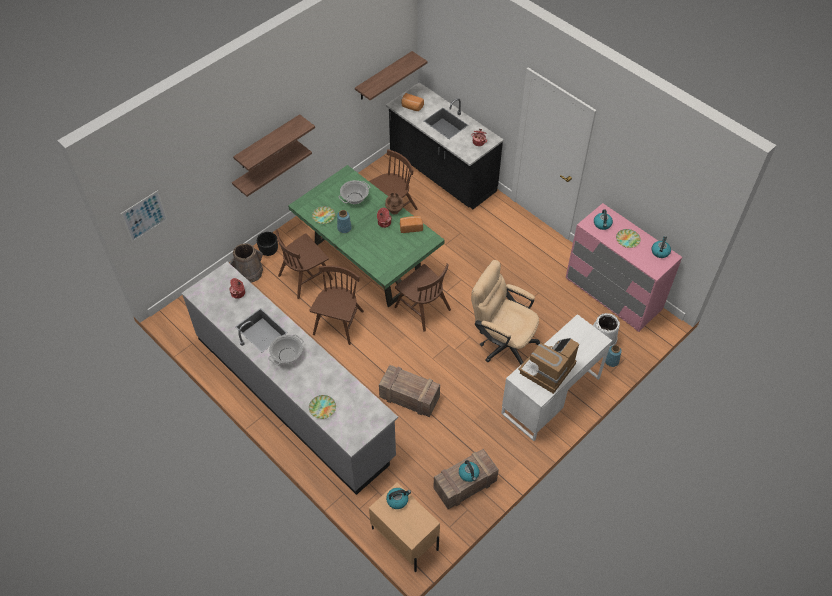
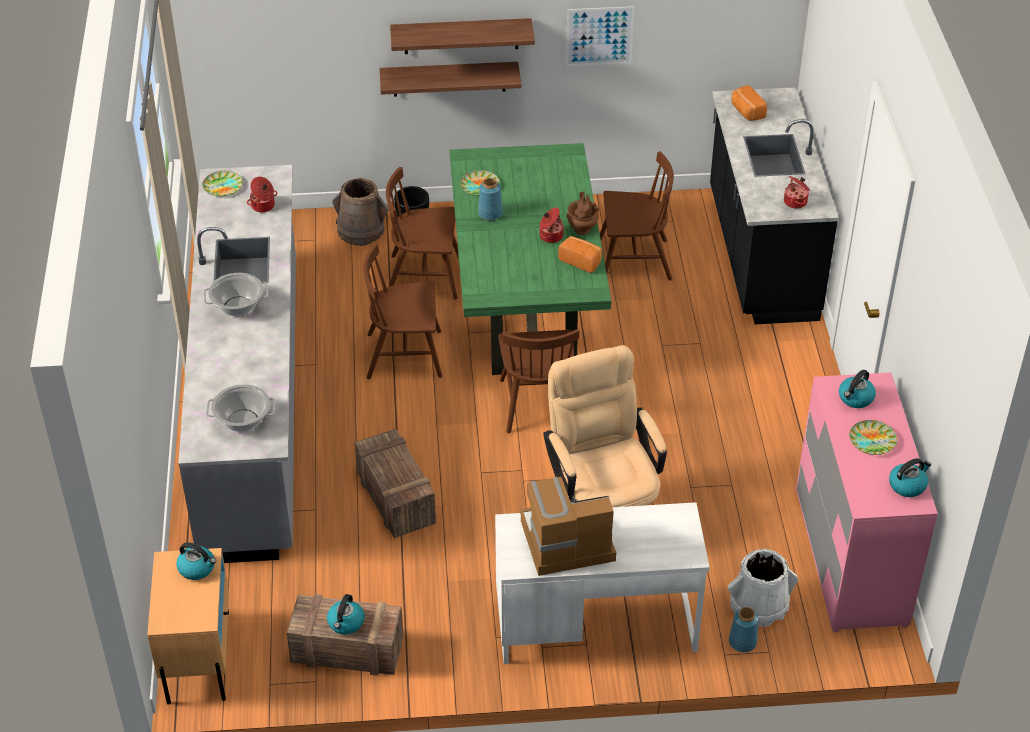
camera: 40 degrees right, 10 degrees down
picture [121,190,167,242] -> picture moved to [566,6,634,66]
brown chair [309,265,364,345] -> brown chair turned 150 degrees counterclockwise [363,244,442,379]
plate [309,395,336,419] -> plate moved to [202,171,243,196]
cooking pot [339,180,370,204] -> cooking pot moved to [206,384,276,432]
shelf [355,51,427,100] -> none

